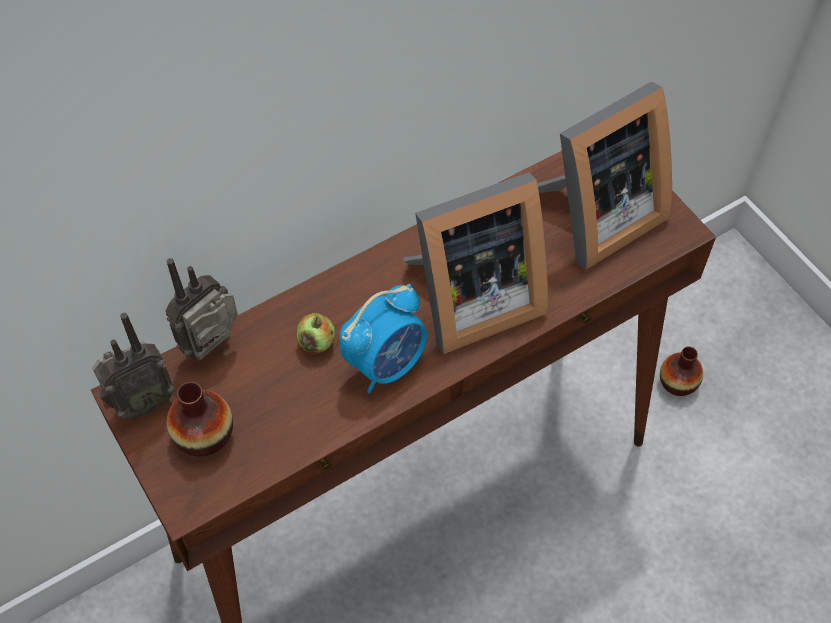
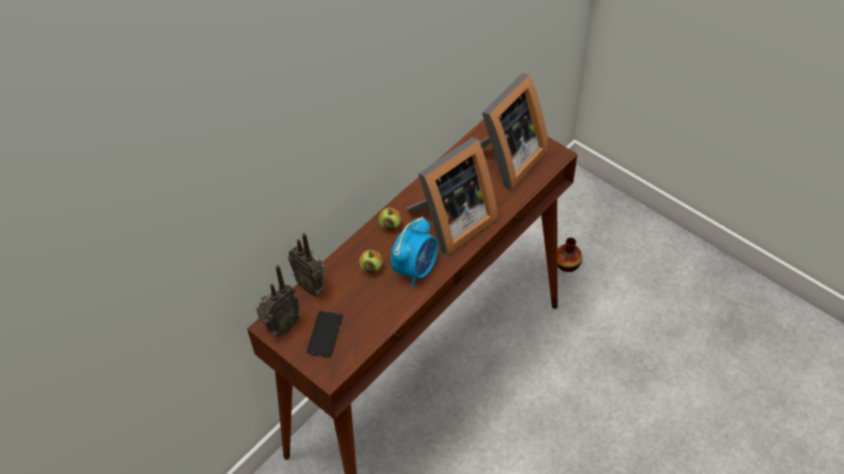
camera: 15 degrees left, 5 degrees down
radio [165,258,238,360] -> radio turned 75 degrees counterclockwise [288,233,326,296]
vase [167,382,233,457] -> phone [307,311,343,357]
none -> apple [379,207,401,231]

